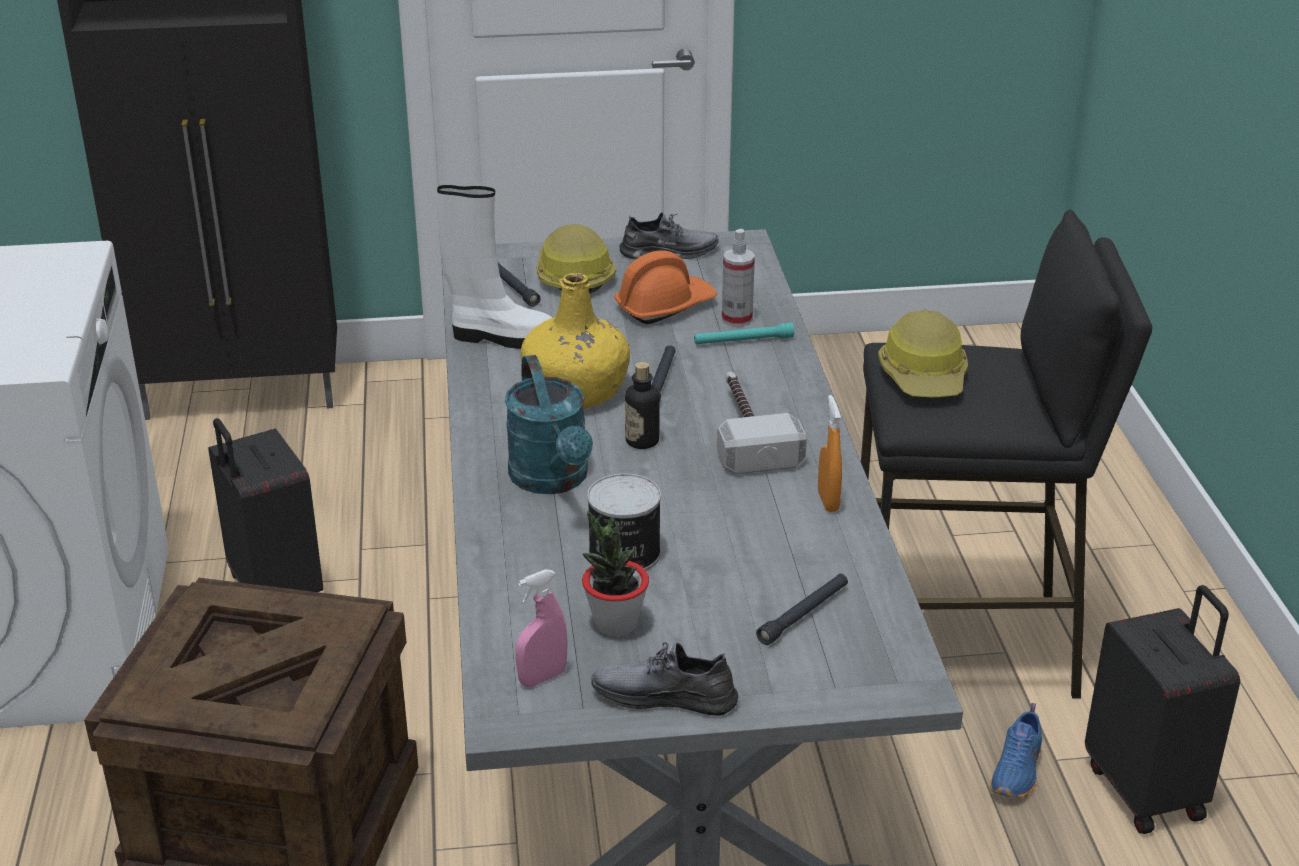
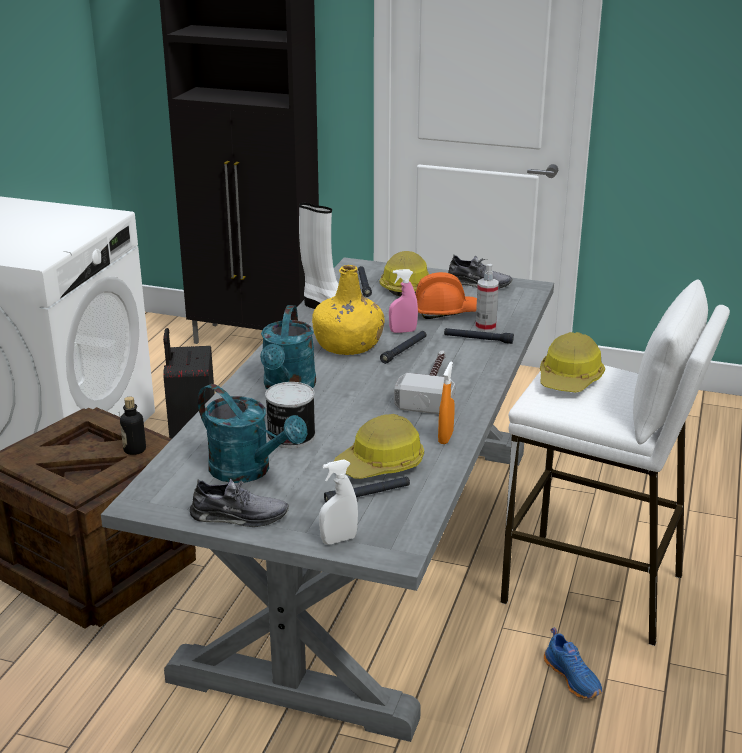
camera: 25 degrees right, 5 degrees down
pink spray bottle [515,569,568,687] -> pink spray bottle moved to [389,269,418,333]
potted plant [582,510,649,637] -> turquoise watering can [198,384,307,483]
grey shoe [591,642,738,716] -> grey shoe turned 150 degrees clockwise [190,478,289,527]
bottle [625,362,660,449] -> bottle moved to [120,397,146,455]
turquoise flashlight [694,323,794,345] -> black flashlight [444,328,514,344]
black stool [861,209,1152,699] -> white stool [500,279,730,646]
blue shoe [990,703,1042,798] -> blue shoe turned 75 degrees counterclockwise [544,628,602,699]
black suitcase [1085,585,1240,834] -> none
none -> white spray bottle [319,459,358,544]
none -> hard hat [334,414,424,479]

